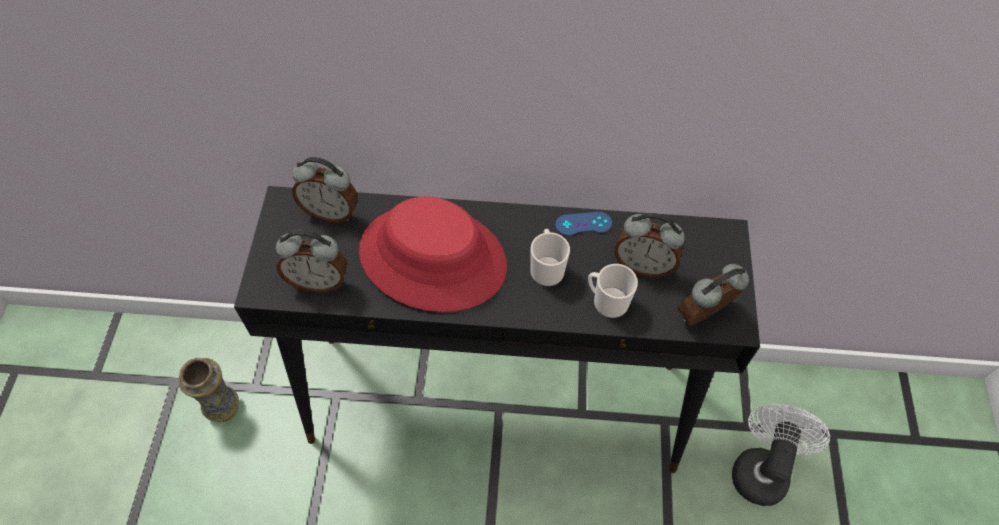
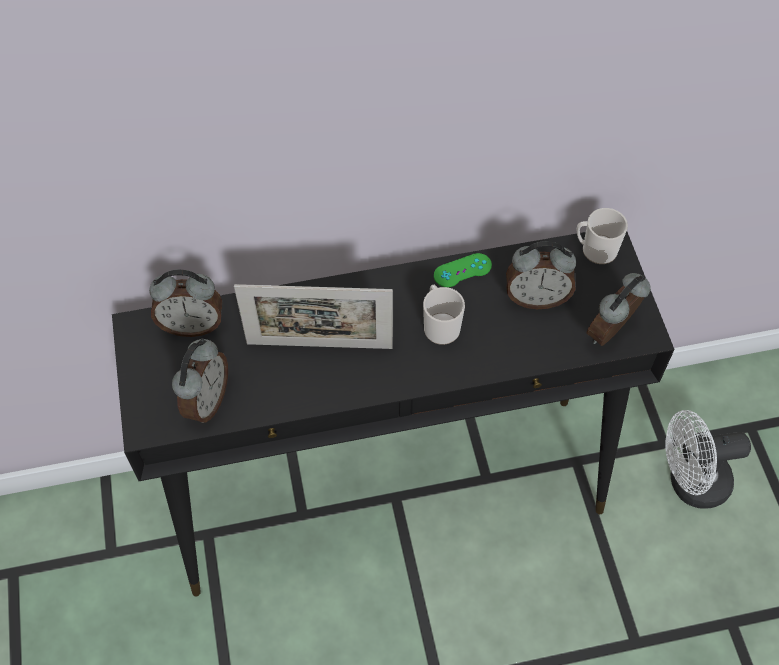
camera: 15 degrees left, 0 degrees up
vase [178,358,239,422] -> none
alarm clock [276,230,347,293] -> alarm clock turned 60 degrees counterclockwise [172,338,228,423]
red hat [359,197,507,312] -> picture frame [234,284,393,349]
blue game controller [555,212,612,236] -> green game controller [434,253,492,287]
mug [588,264,638,318] -> mug moved to [576,208,628,264]
white fan [732,404,830,506] -> white fan turned 105 degrees counterclockwise [665,410,751,509]

